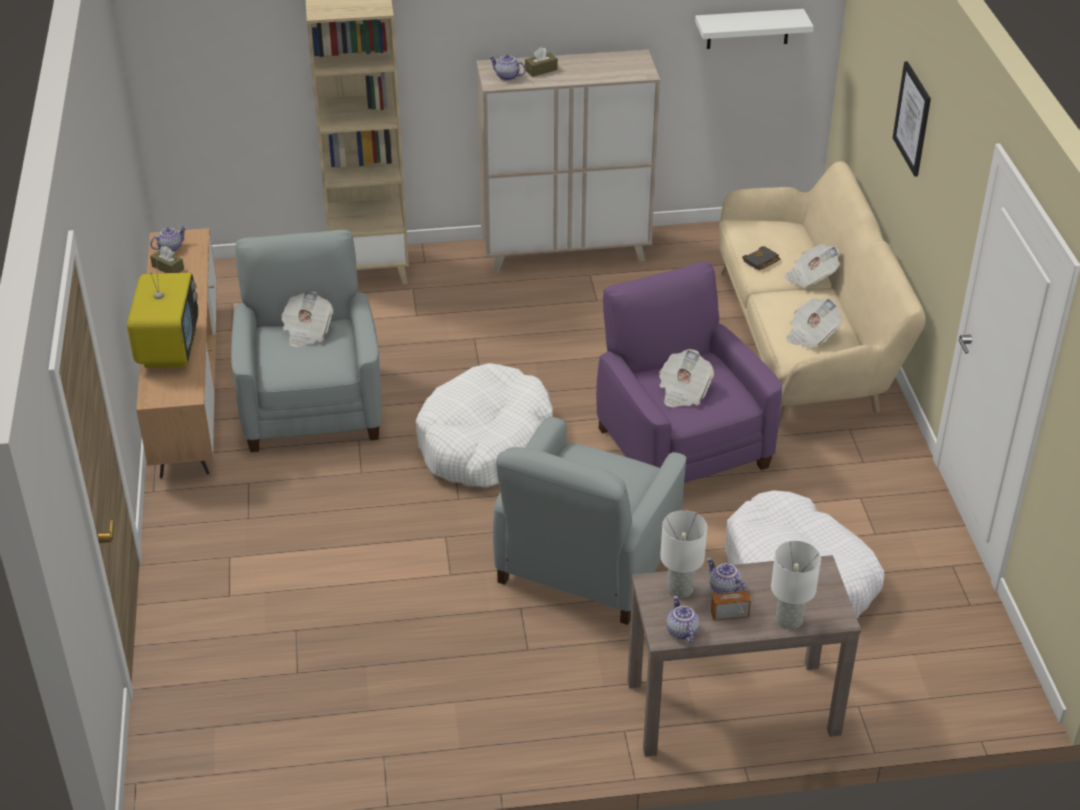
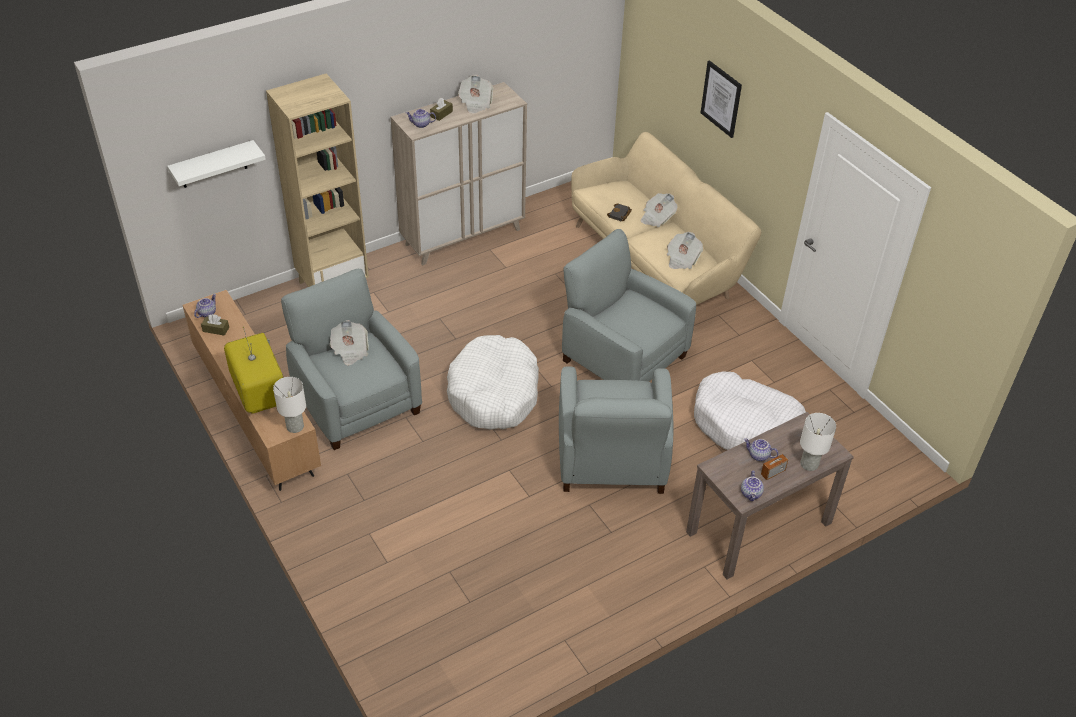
camera: 25 degrees left, 5 degrees up
purple armchair [596,262,782,483] -> grey armchair [562,229,696,382]
newspaper [659,349,714,407] -> newspaper moved to [458,75,493,114]
white table lamp [660,510,707,598] -> white table lamp moved to [273,377,306,433]
teapot [666,596,699,643] -> teapot turned 135 degrees counterclockwise [741,471,764,501]
white shelf [695,9,814,49] -> white shelf moved to [167,140,266,188]

